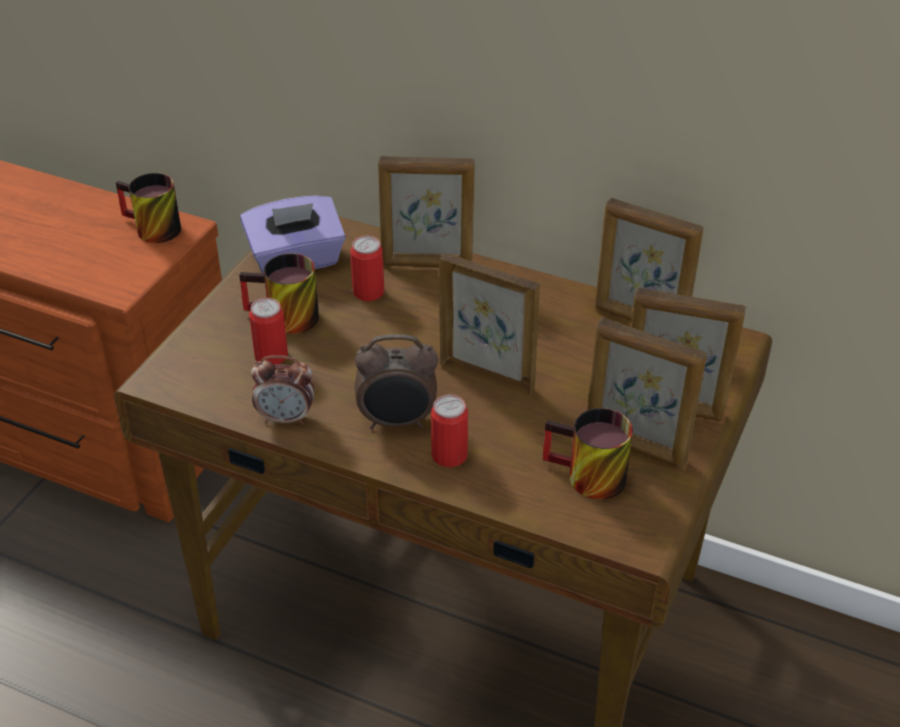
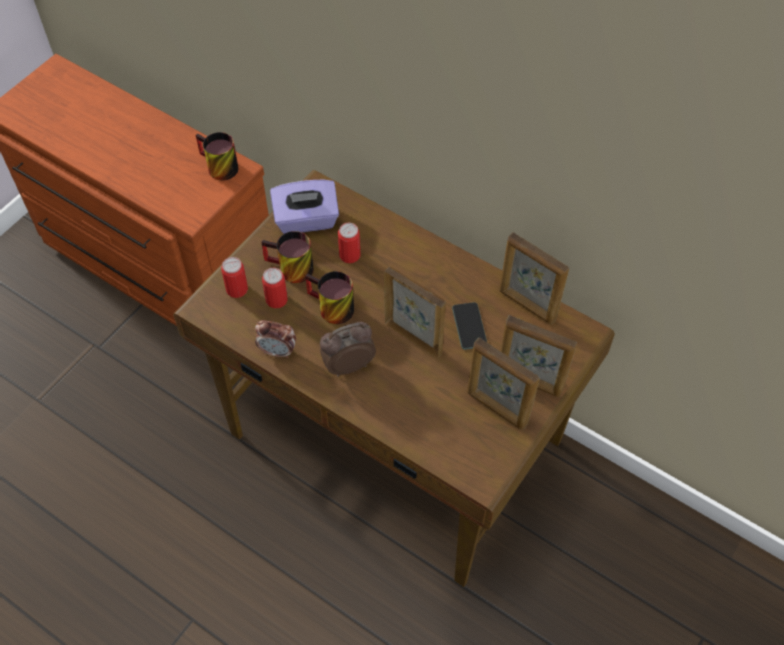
camera: 10 degrees right, 15 degrees up
alarm clock [355,334,438,429] -> alarm clock turned 150 degrees clockwise [320,322,376,377]
picture frame [378,156,475,267] -> none
can [431,395,468,467] -> can moved to [221,257,248,298]
mug [543,408,633,499] -> mug moved to [306,271,354,324]
none -> phone [452,302,487,350]

